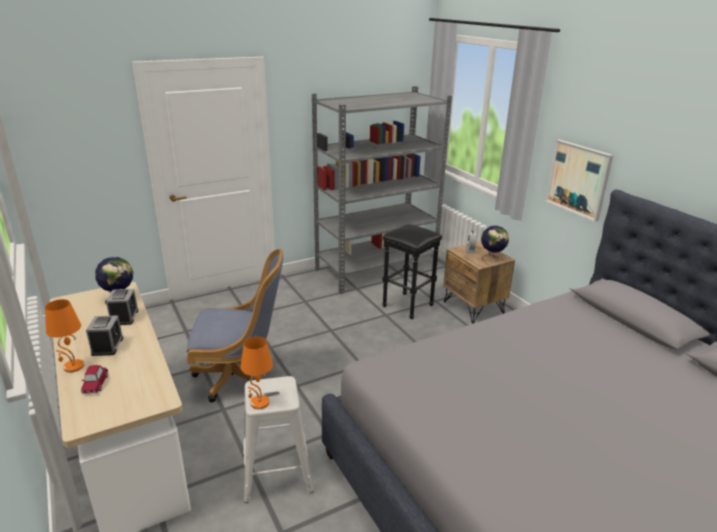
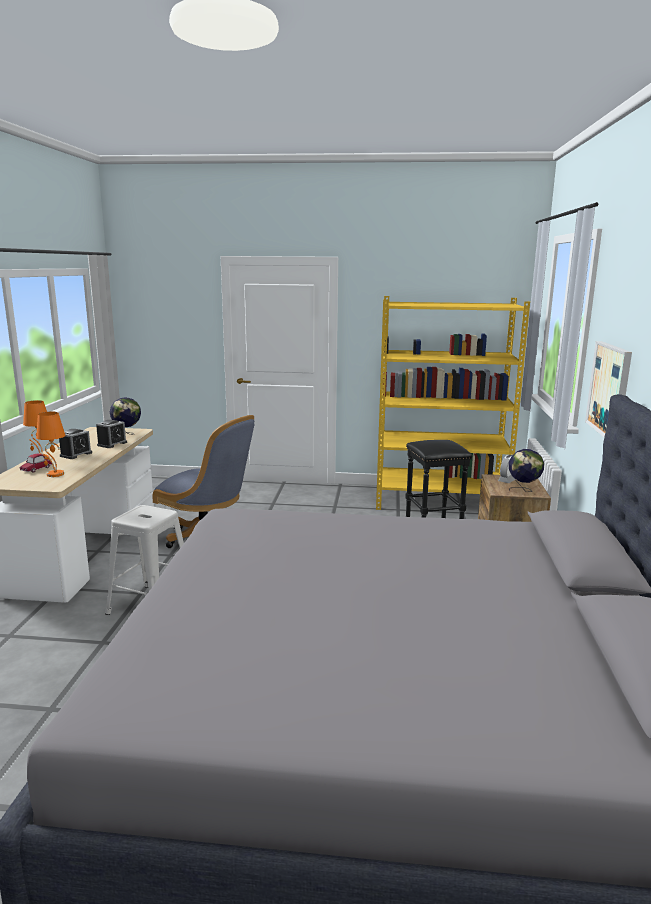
camera: 35 degrees right, 10 degrees down
orange table lamp [241,336,273,409] -> orange table lamp moved to [36,412,65,477]
grey bookcase [312,86,452,294] -> yellow bookcase [376,296,530,510]

